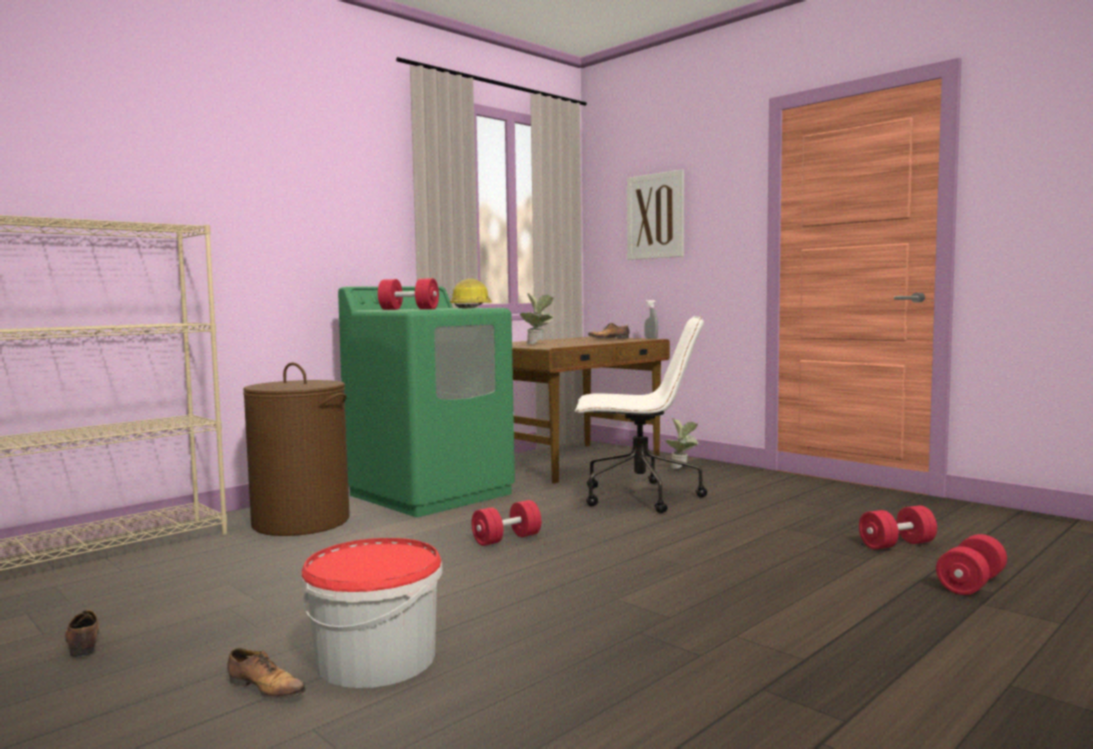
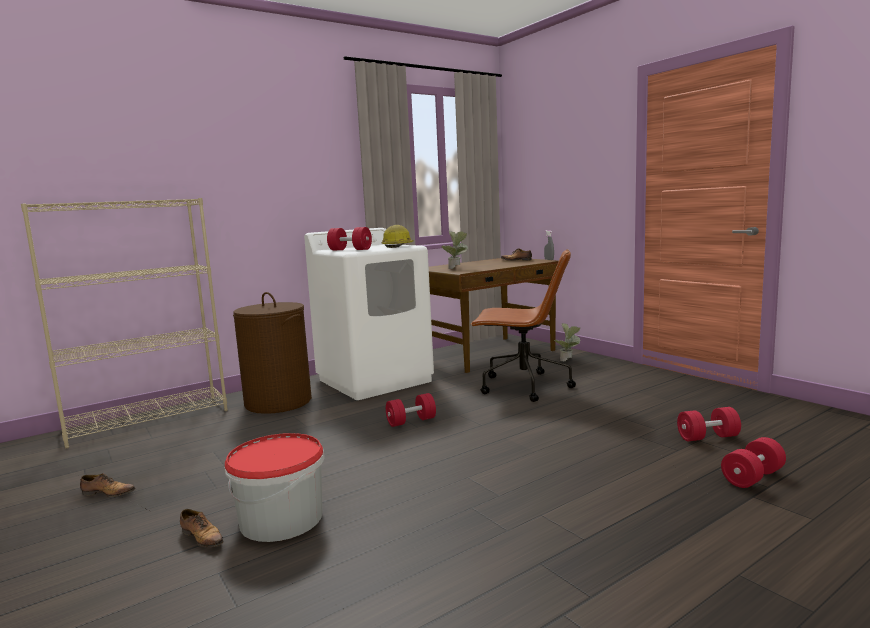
camera: 10 degrees right, 5 degrees up
shoe [65,610,99,657] -> shoe turned 120 degrees clockwise [80,473,135,497]
green washing machine [338,286,515,517] -> white washing machine [304,228,434,400]
white office chair [575,316,707,513] -> brown office chair [470,249,576,402]
picture [627,169,684,260] -> none

